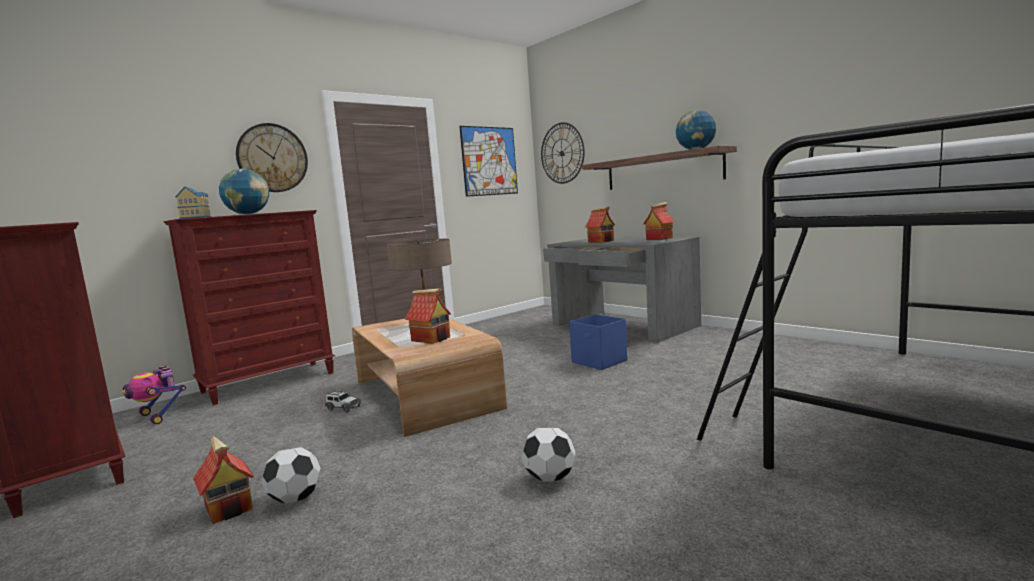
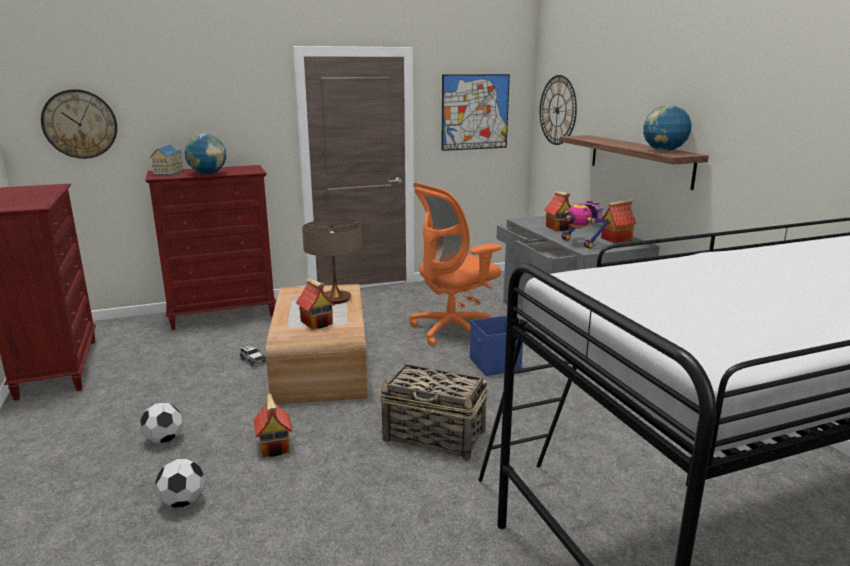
camera: 20 degrees right, 10 degrees up
toy robot [122,366,186,424] -> toy robot moved to [561,200,611,249]
toy house [193,436,254,524] -> toy house moved to [254,393,292,458]
wall clock [236,123,308,192] -> wall clock moved to [41,89,117,159]
football [521,427,575,482] -> football moved to [155,459,205,508]
none -> basket [379,364,489,461]
none -> orange office chair [410,183,502,346]

